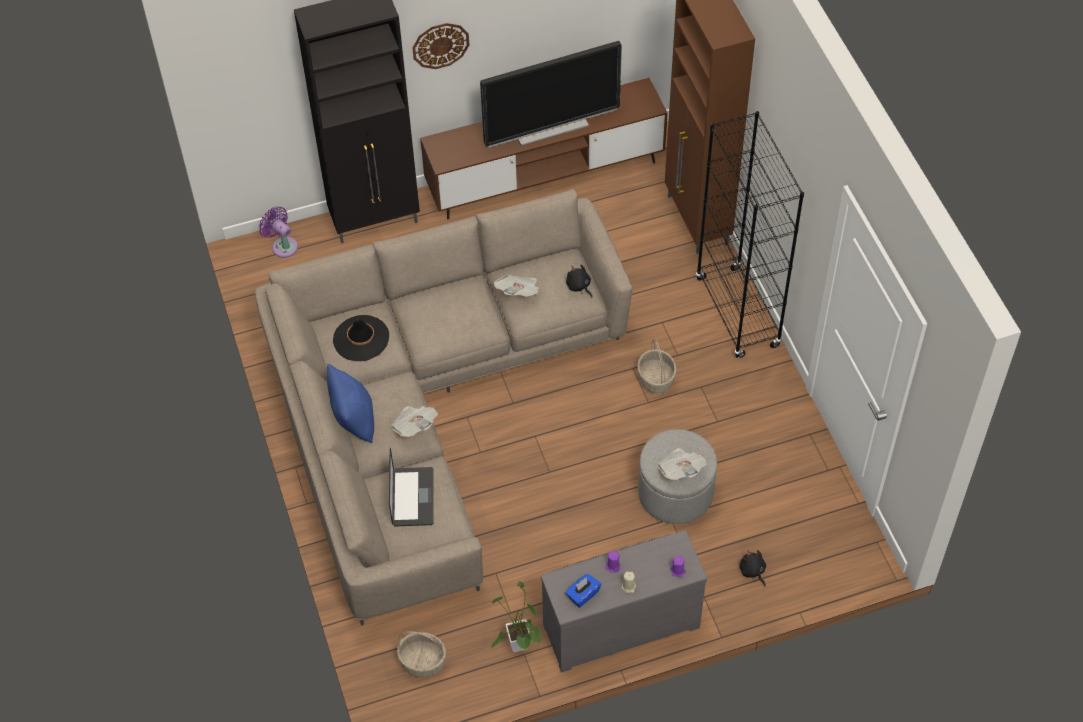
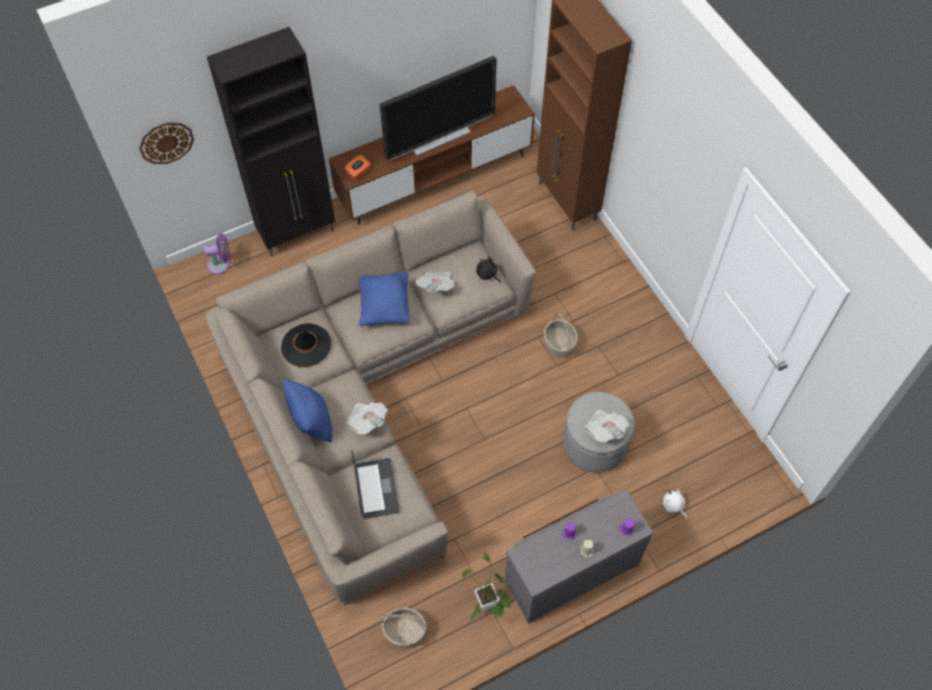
camera: 10 degrees left, 5 degrees up
purple fan [259,206,298,258] -> purple fan turned 135 degrees clockwise [204,233,230,274]
wall clock [413,23,469,69] -> wall clock moved to [139,123,194,164]
blue tissue box [565,574,601,607] -> none
black bookcase [695,111,804,358] -> none
black plush toy [740,550,766,586] -> white plush toy [663,489,687,519]
none -> orange tissue box [344,155,370,180]
none -> blue pillow [358,272,410,326]

